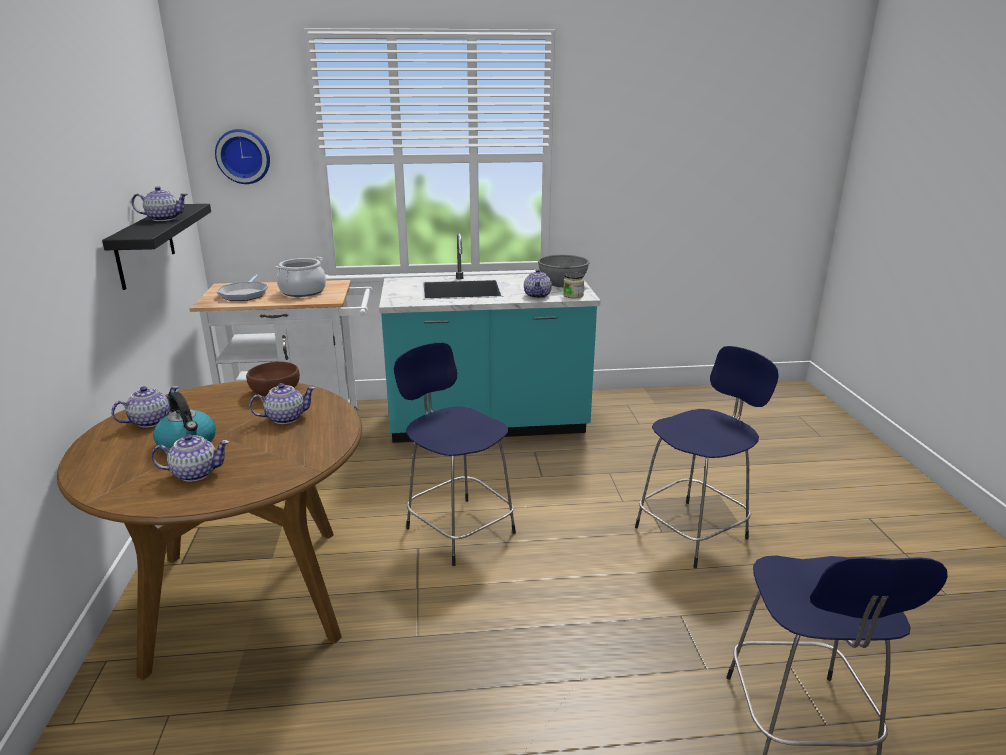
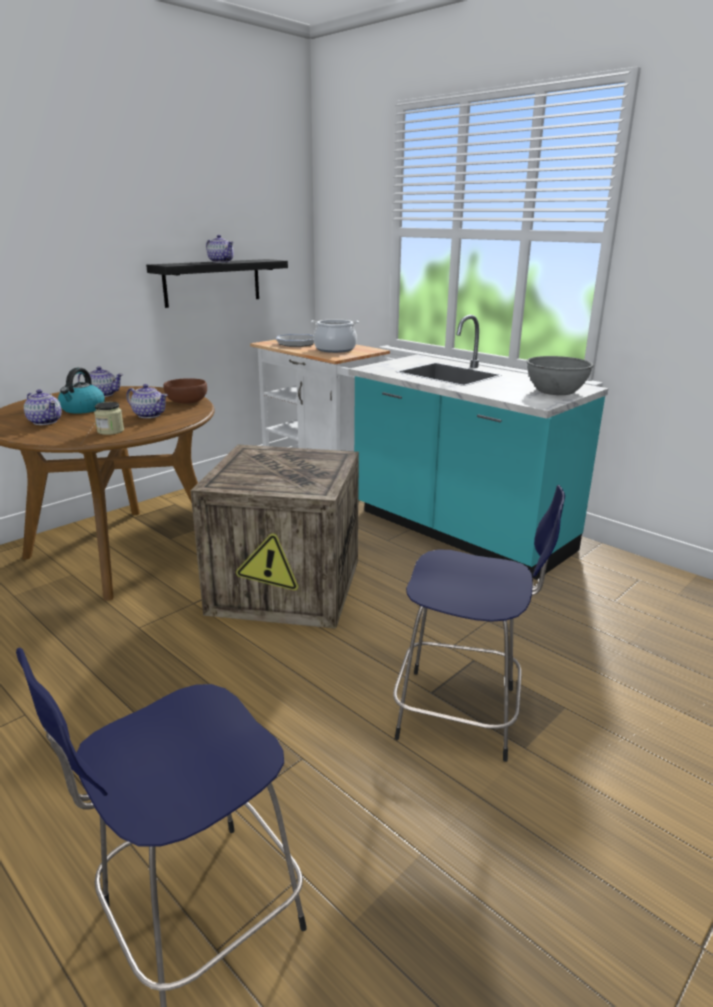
camera: 50 degrees right, 0 degrees up
wall clock [215,129,270,184] -> none
blue stool [394,342,516,566] -> crate [190,445,359,629]
teapot [524,269,552,299] -> none
jar [563,272,584,298] -> jar moved to [94,402,124,435]

